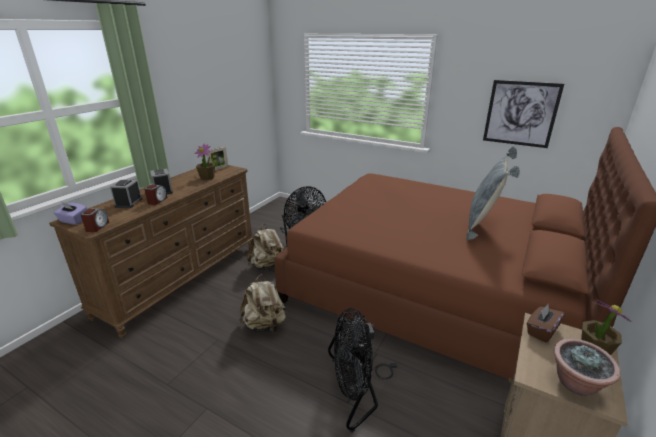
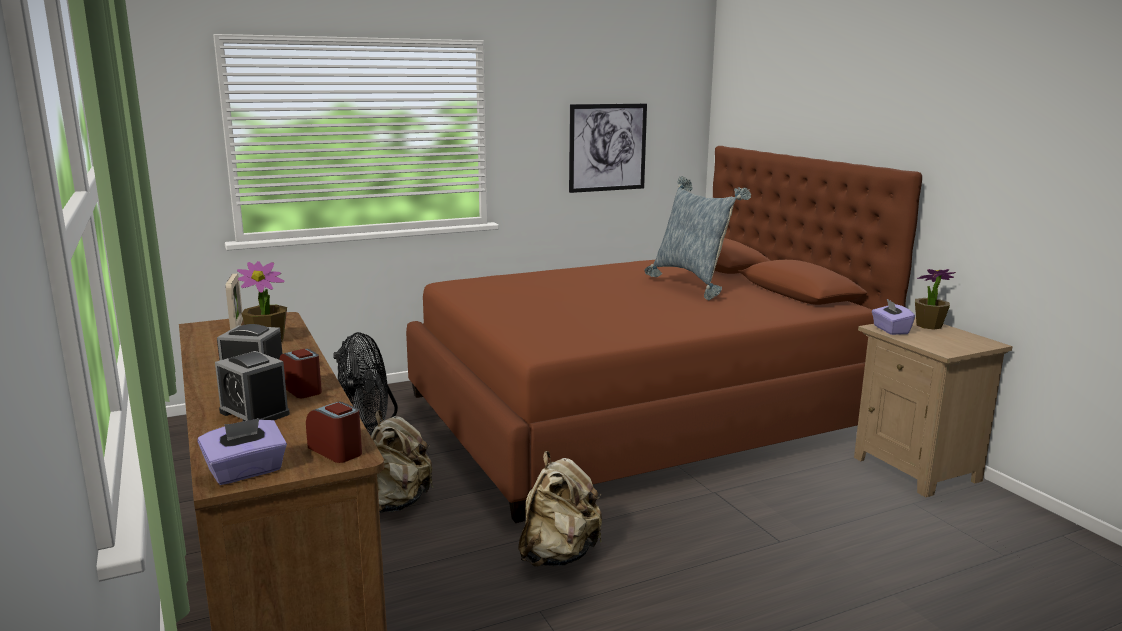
camera: 55 degrees left, 10 degrees down
black fan [328,308,397,433] -> none
brown tissue box [527,304,565,343] -> purple tissue box [872,299,915,335]
potted plant [554,338,621,396] -> none

